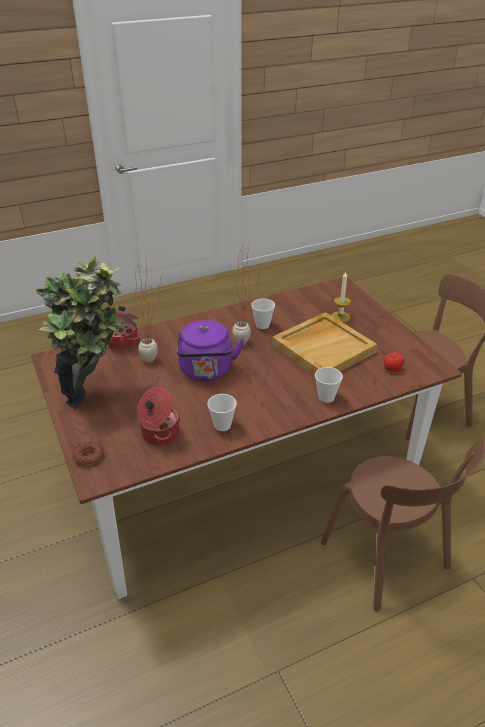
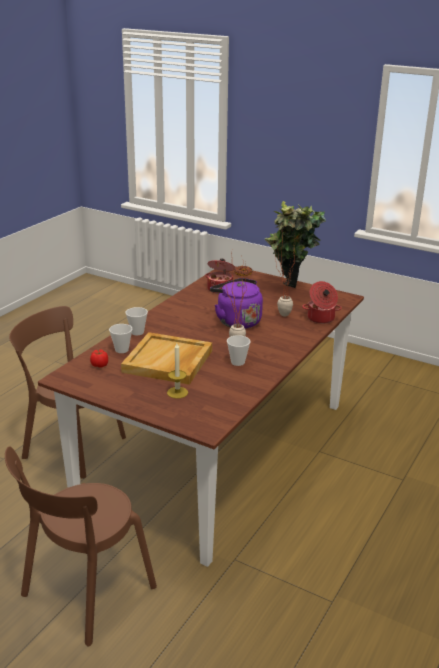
camera: 145 degrees right, 10 degrees down
cup [207,394,237,431] -> cup moved to [109,324,132,353]

